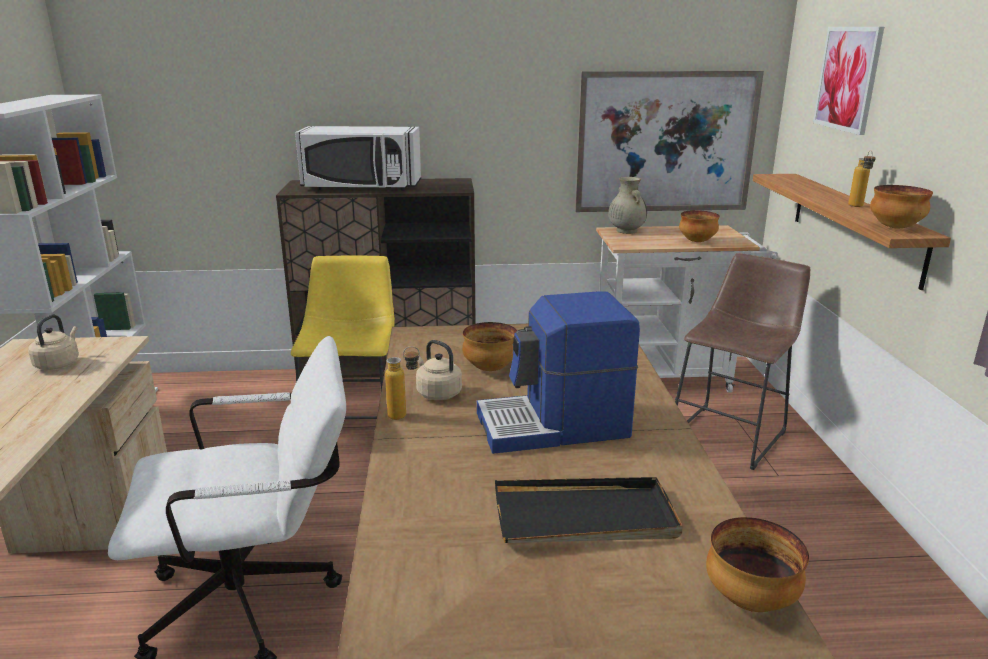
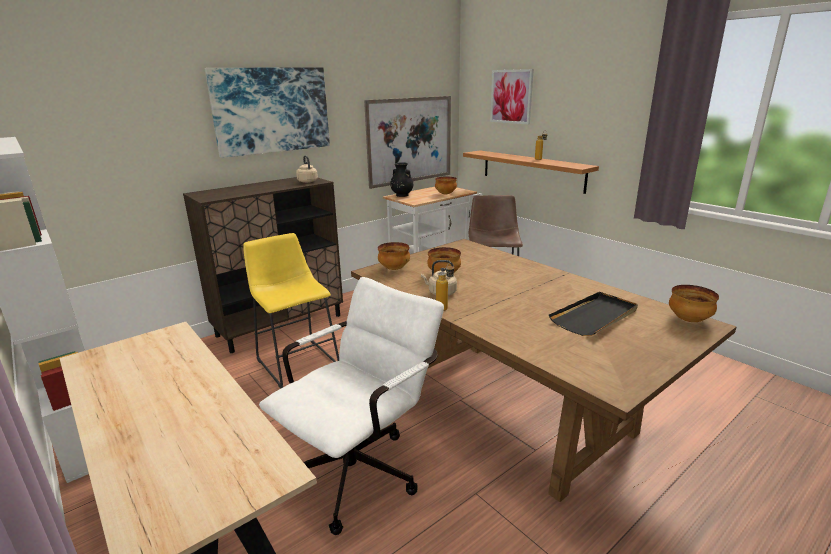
camera: 35 degrees left, 0 degrees up
beige kettle [28,315,79,370] -> beige kettle moved to [296,156,318,183]
white microwave [295,126,421,191] -> none
coffee machine [477,291,640,454] -> none
beige vase [609,177,647,234] -> black vase [390,162,413,197]
bowl [870,185,933,228] -> bowl moved to [378,242,410,270]
none -> picture [205,67,330,158]

